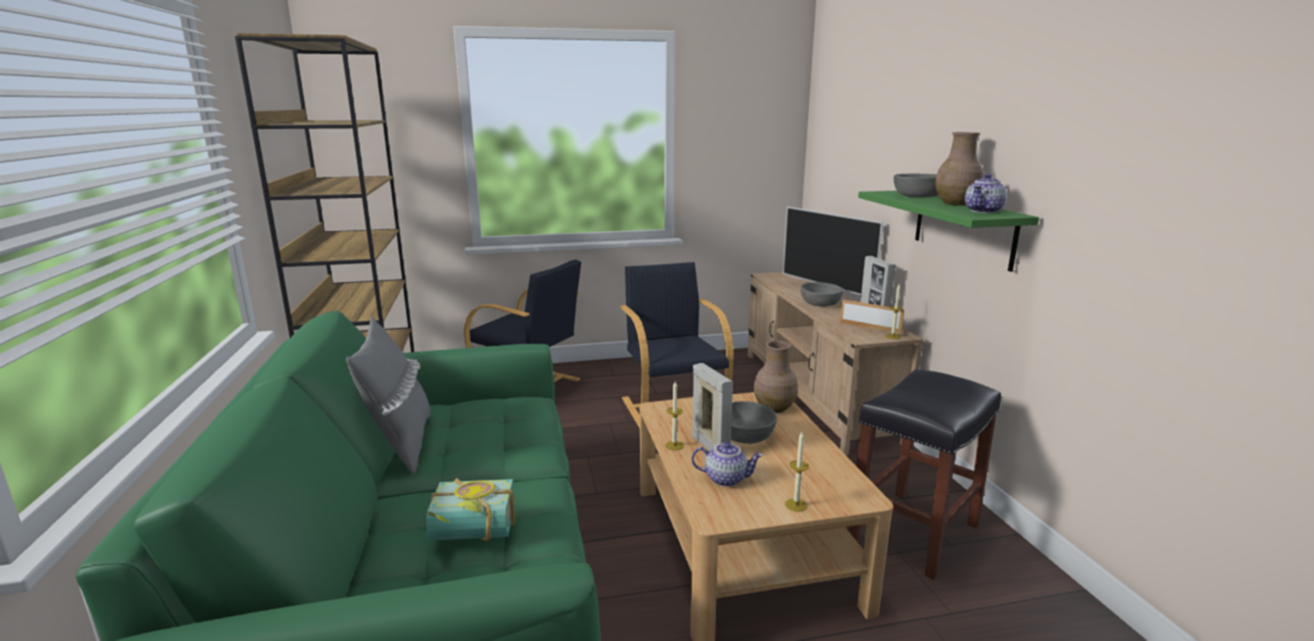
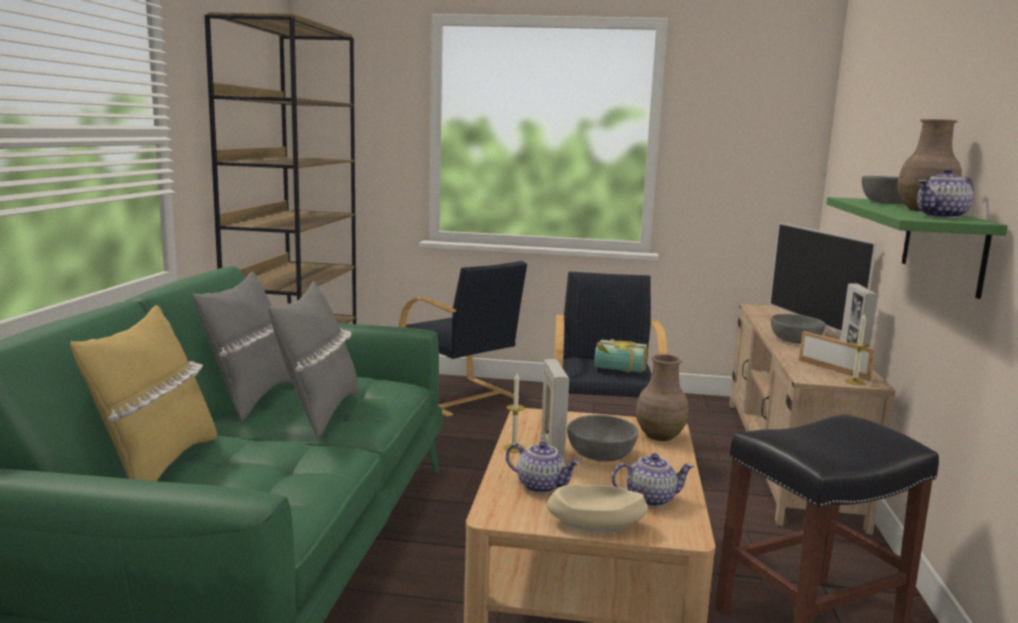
camera: 20 degrees right, 5 degrees down
book [426,478,515,541] -> book moved to [594,339,647,373]
candle [785,432,809,512] -> beige bowl [547,484,648,532]
none -> yellow pillow [70,305,217,481]
none -> grey pillow [268,281,359,438]
none -> teapot [612,453,694,507]

